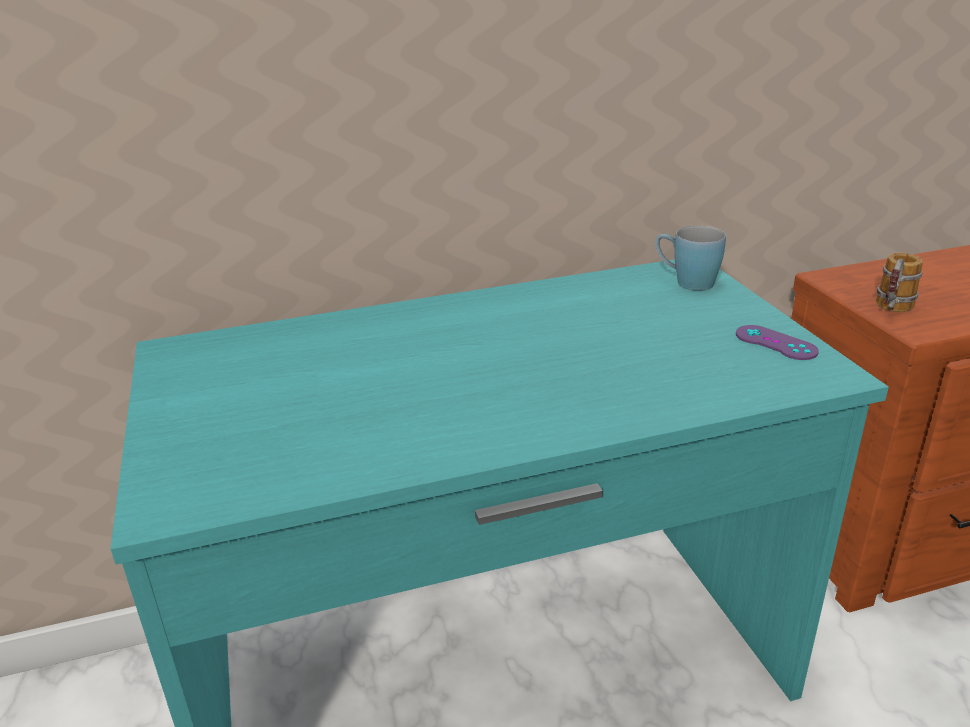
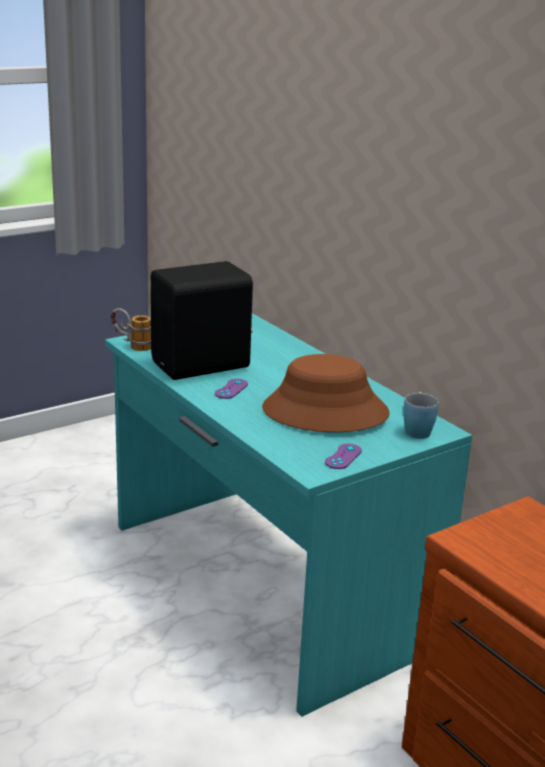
camera: 70 degrees right, 5 degrees down
mug [876,253,923,312] -> mug moved to [111,308,151,351]
none -> black speaker [151,261,253,380]
none -> purple game controller [215,379,248,399]
none -> brown hat [262,354,390,432]

